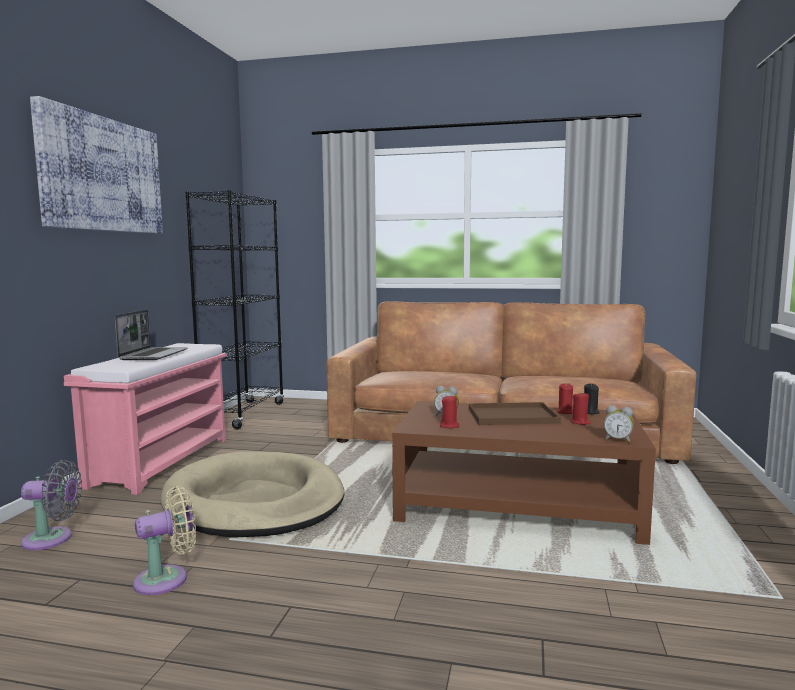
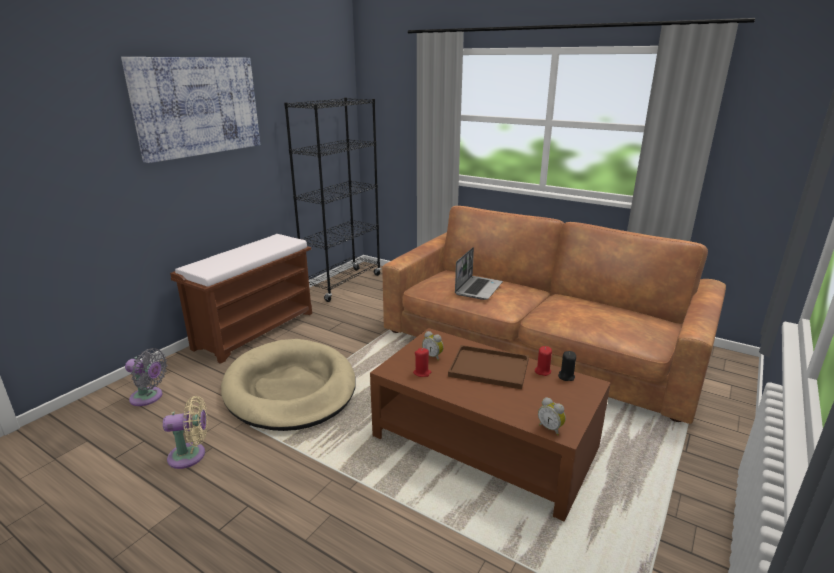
camera: 20 degrees right, 15 degrees up
pink bench [64,343,227,495] -> brown bench [170,234,312,364]
laptop [115,310,188,360] -> laptop moved to [455,247,503,300]
red candle [570,391,591,425] -> none

